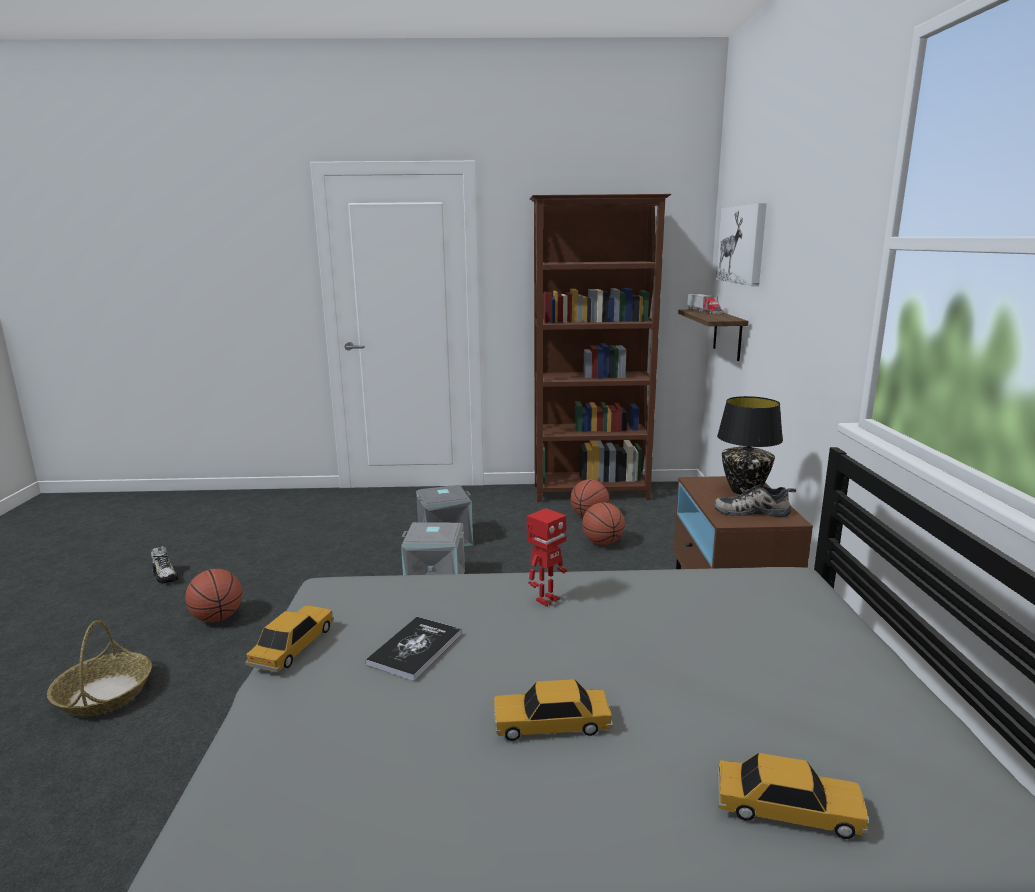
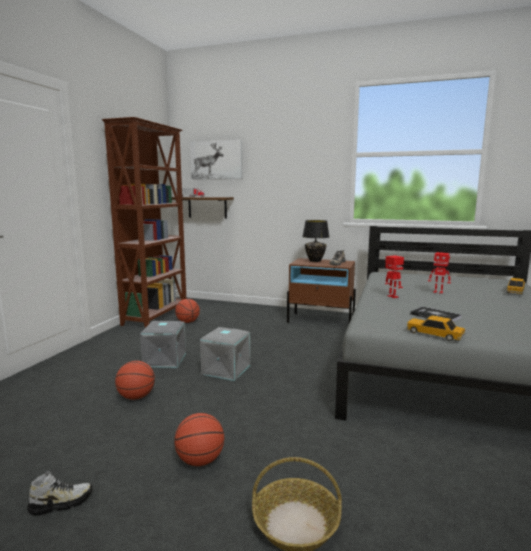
camera: 70 degrees left, 5 degrees down
toy car [494,679,613,741] -> none
basketball [582,502,625,545] -> basketball moved to [115,361,155,400]
none -> toy robot [428,252,451,294]

